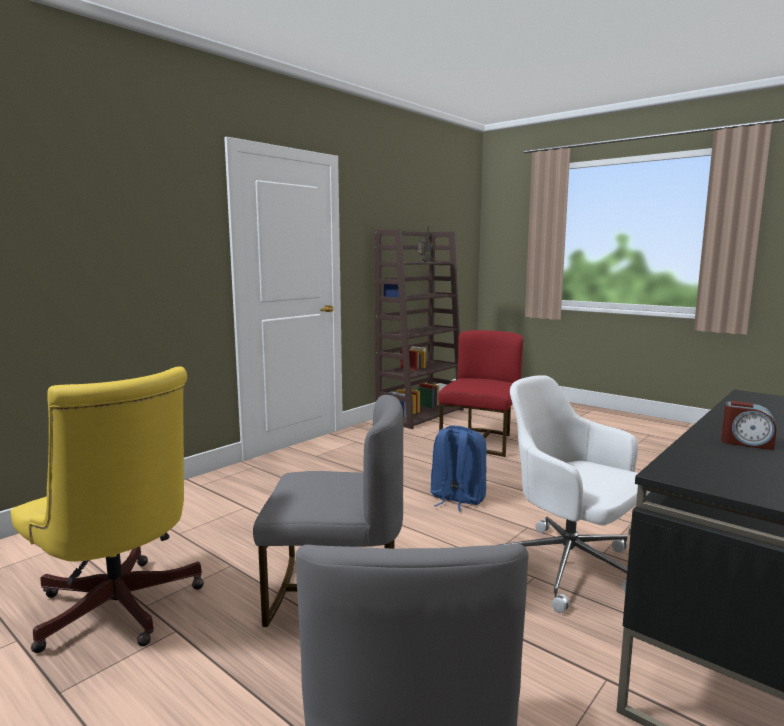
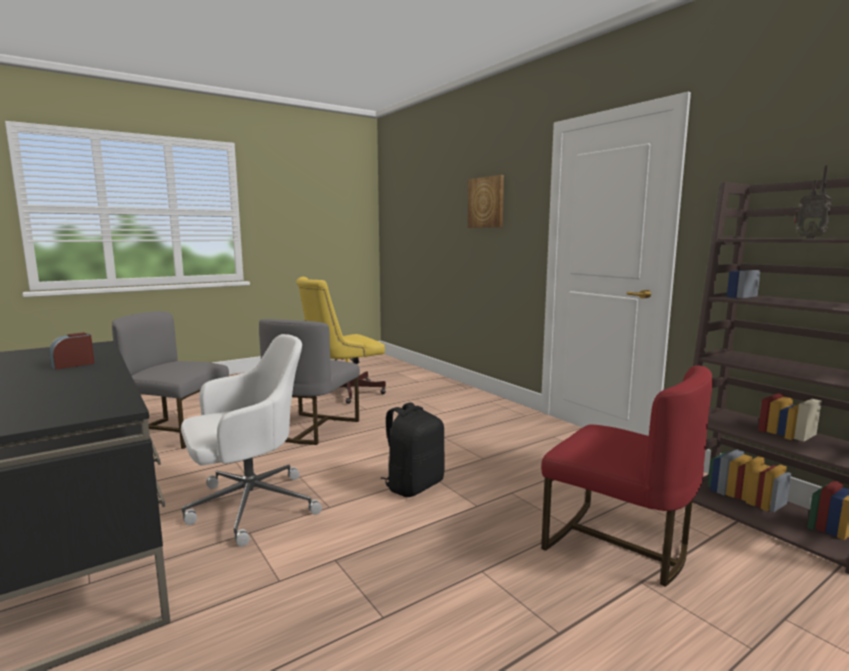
camera: 105 degrees right, 0 degrees up
blue backpack [430,426,487,511] -> black backpack [381,402,444,497]
none -> picture [468,175,504,228]

